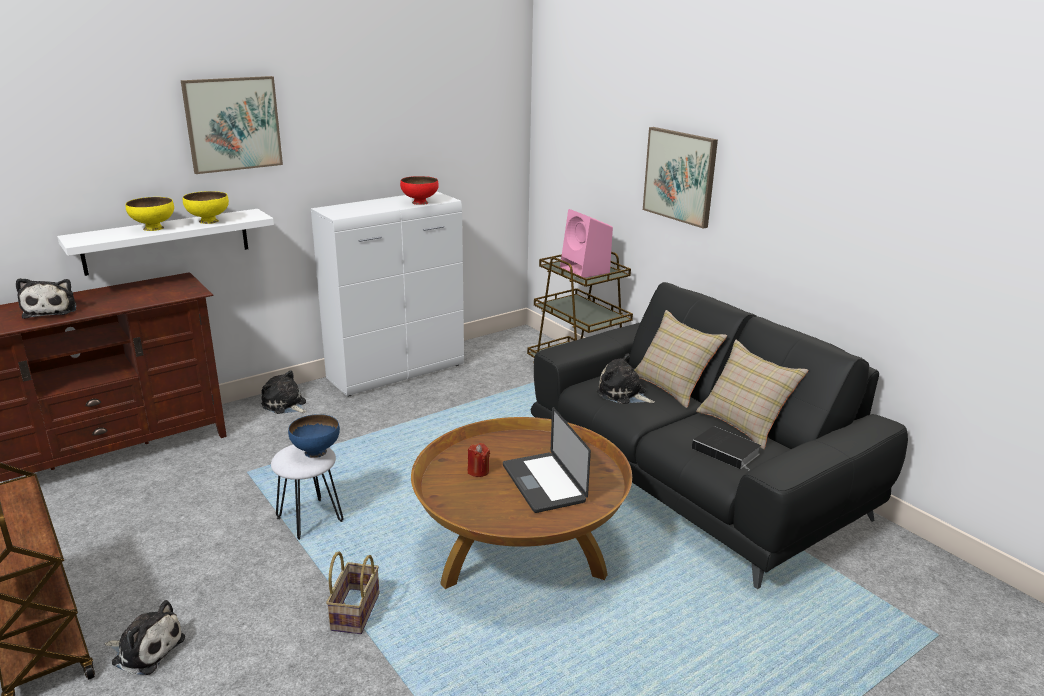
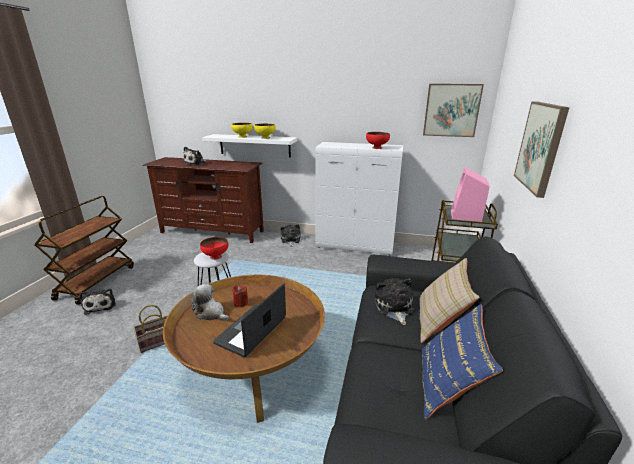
camera: 50 degrees right, 0 degrees up
picture [181,76,283,174] -> picture moved to [423,84,484,137]
blue bowl [288,414,340,458] -> red bowl [200,237,228,260]
book [692,426,761,470] -> none
beige pillow [696,340,809,449] -> blue pillow [422,304,503,420]
none -> plush toy [190,284,229,321]

